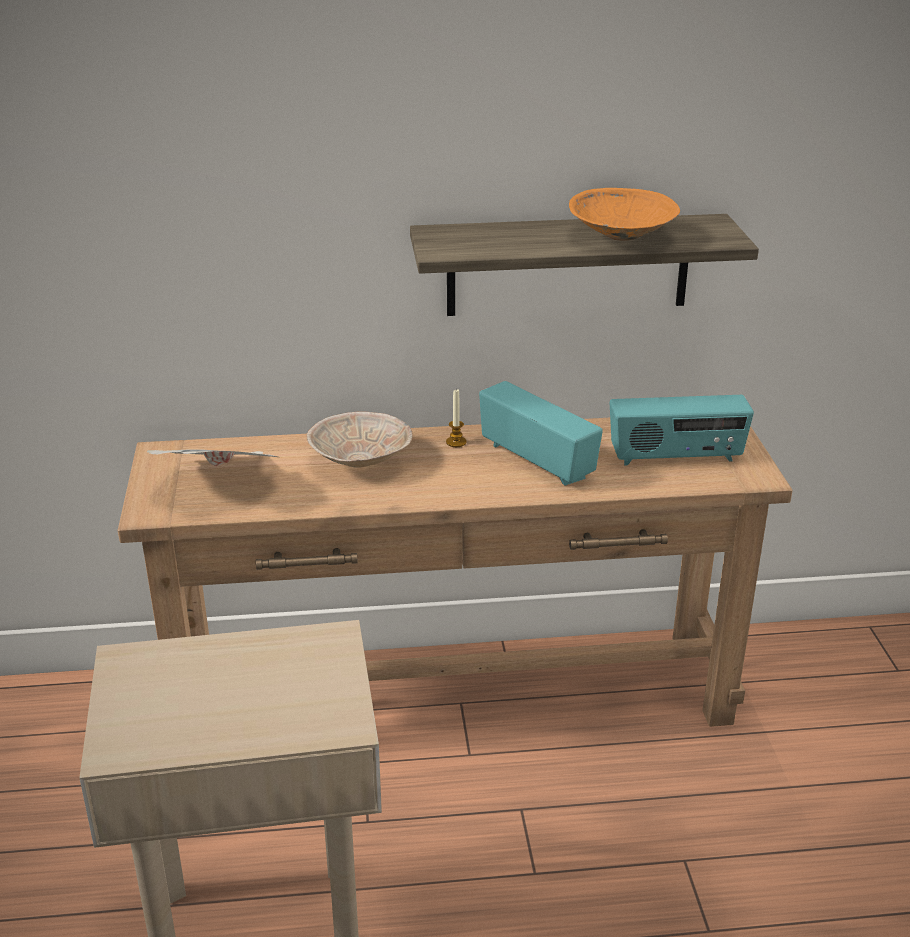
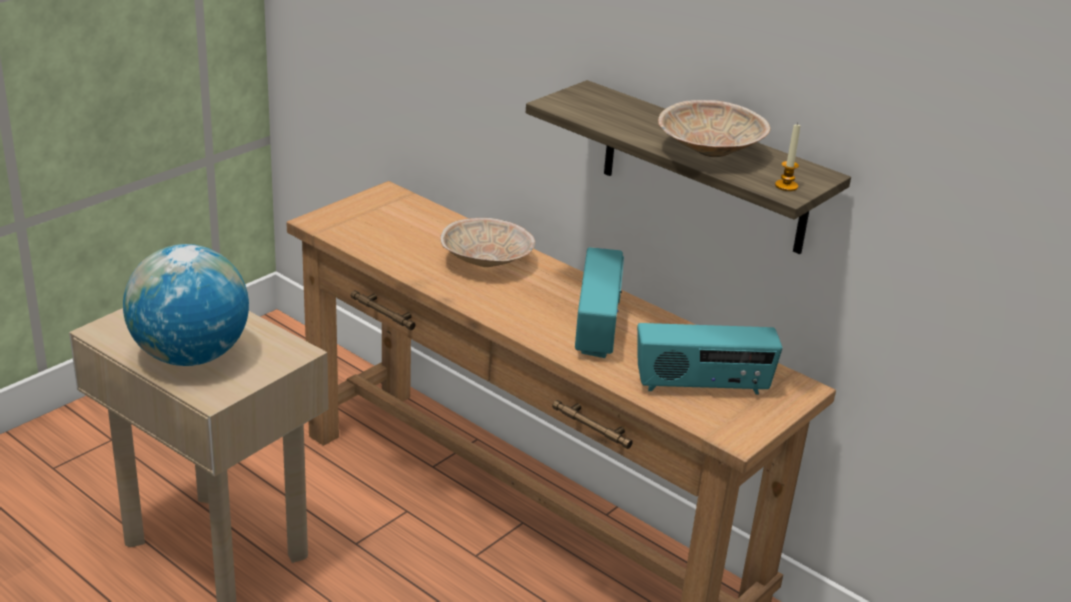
camera: 45 degrees right, 0 degrees up
newspaper [147,449,278,466] -> none
candle [446,389,466,447] -> candle moved to [775,123,801,191]
orange bowl [569,188,680,241] -> beige bowl [658,100,770,157]
radio [610,395,754,465] -> radio turned 45 degrees counterclockwise [637,323,782,395]
none -> globe [123,244,249,366]

